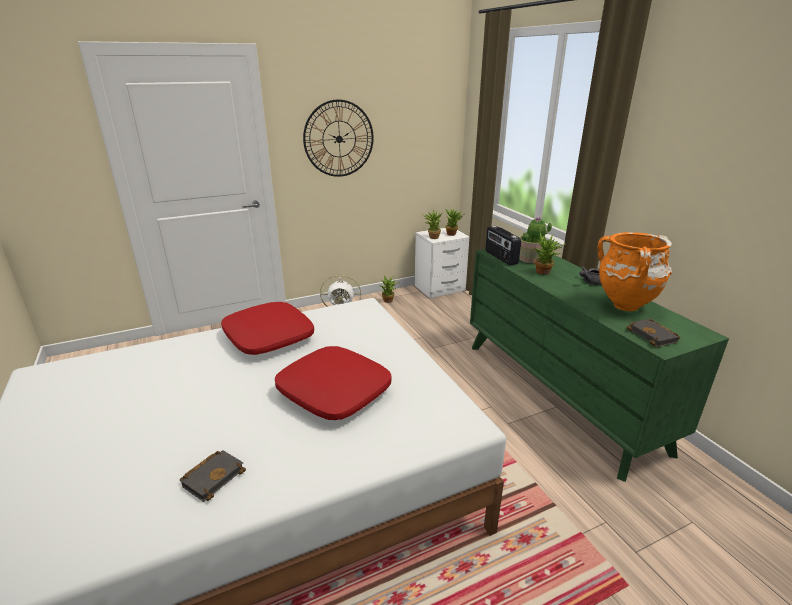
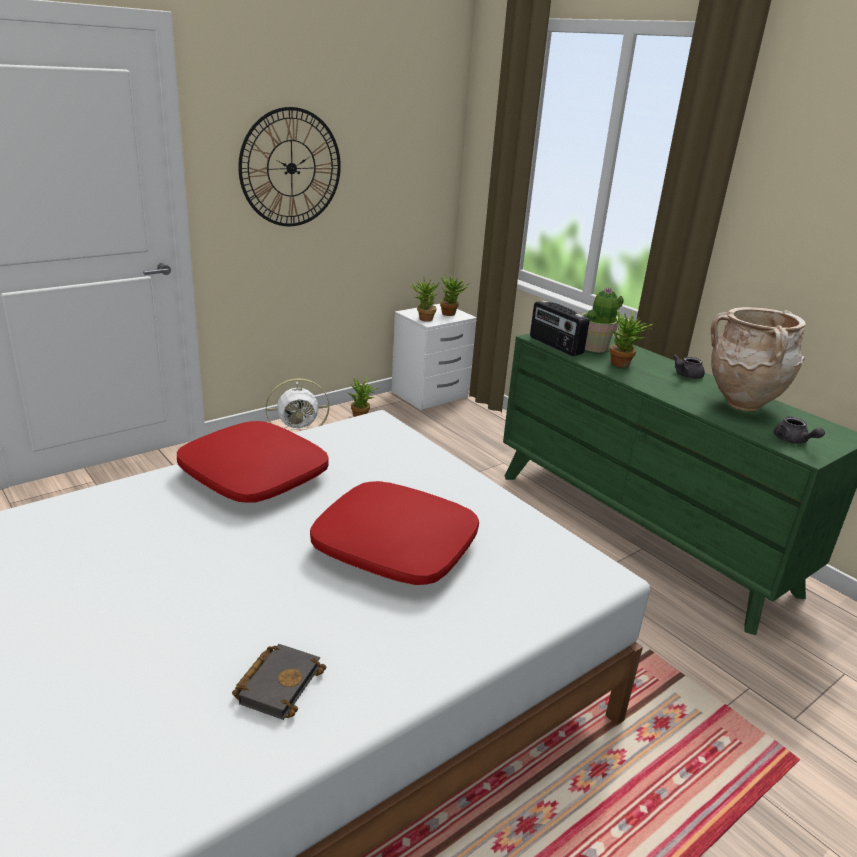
camera: 15 degrees left, 0 degrees up
orange vase [597,232,672,311] -> beige vase [711,307,805,411]
black book [626,319,680,347] -> grey teapot [774,416,825,444]

